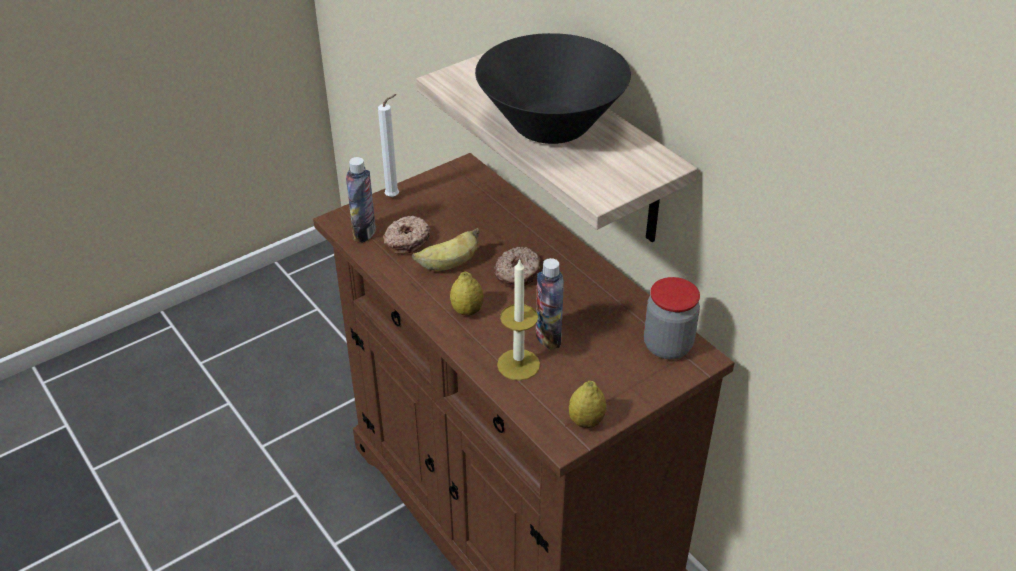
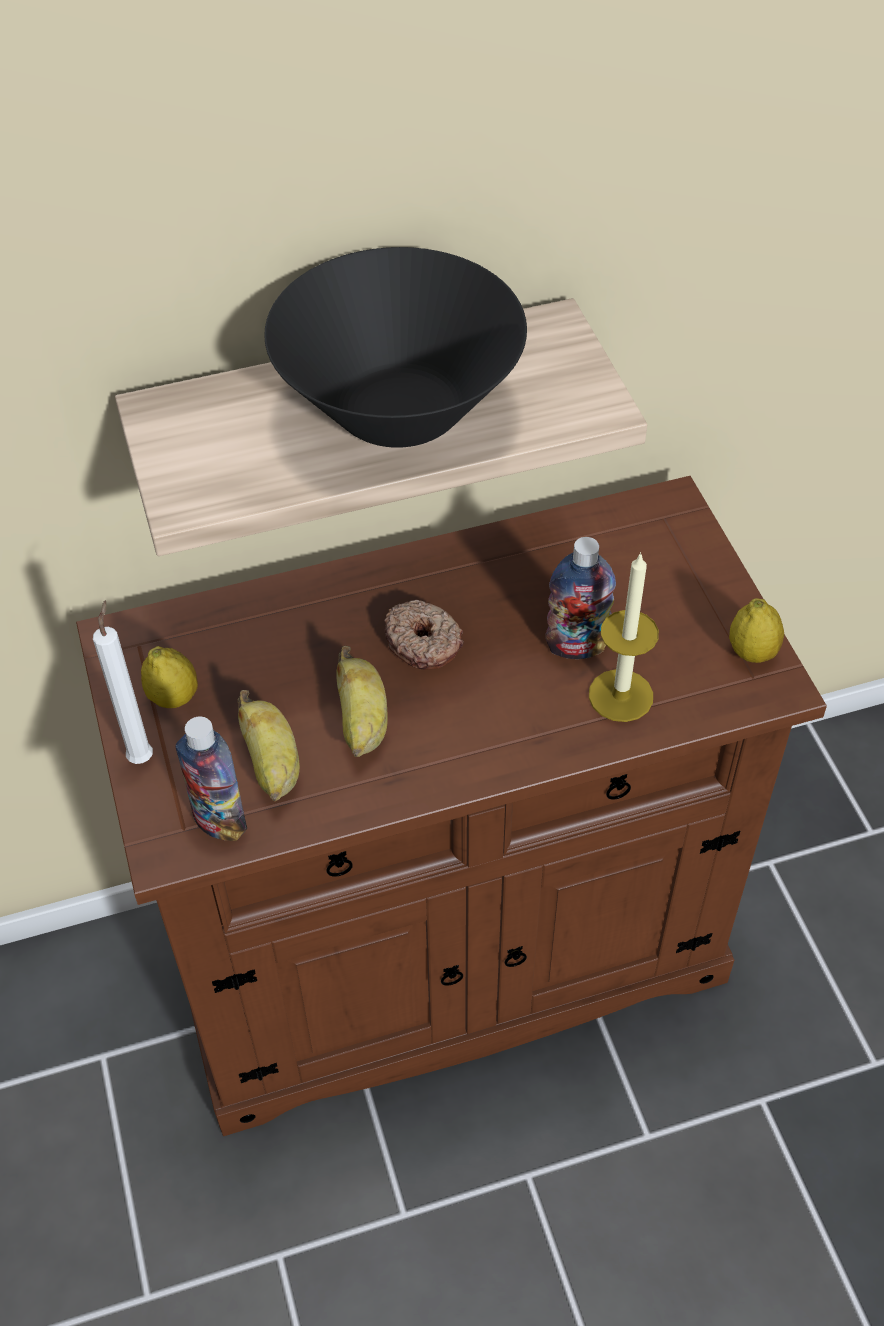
camera: 70 degrees left, 10 degrees up
donut [383,215,430,254] -> banana [238,690,300,801]
lemon [450,272,484,316] -> lemon moved to [141,646,198,708]
jar [644,277,700,359] -> none

